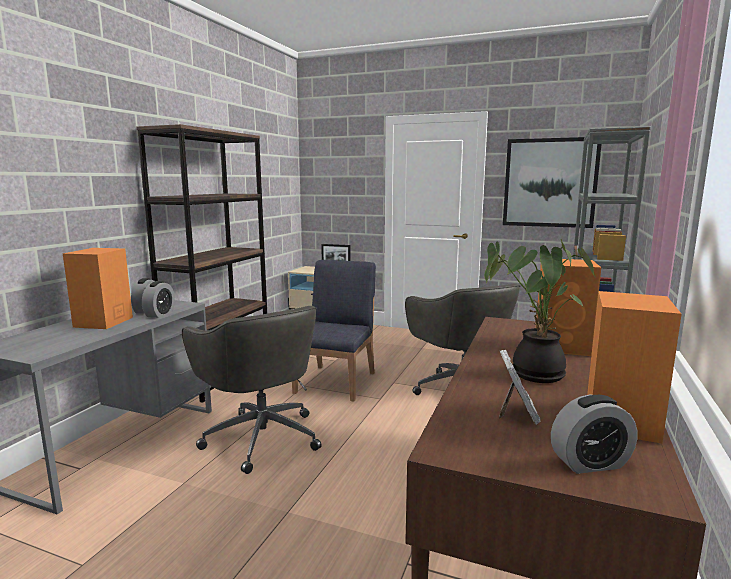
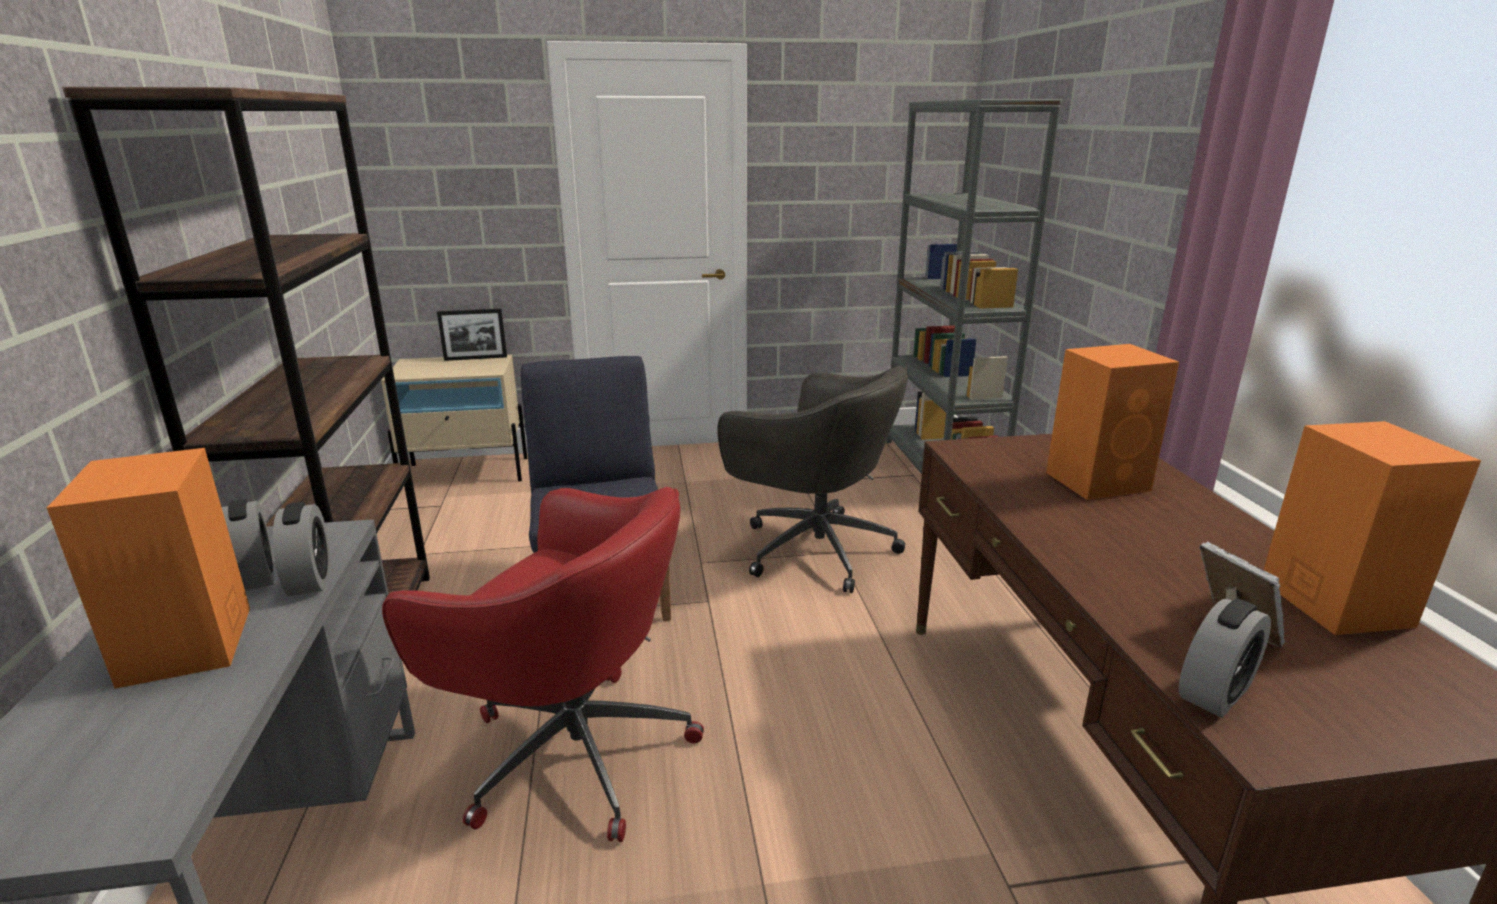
camera: 30 degrees left, 10 degrees up
grey office chair [182,306,322,474] -> red office chair [382,487,704,842]
potted plant [484,239,596,383] -> none
picture [503,137,601,228] -> none
alarm clock [551,395,637,474] -> alarm clock moved to [1179,599,1271,718]

